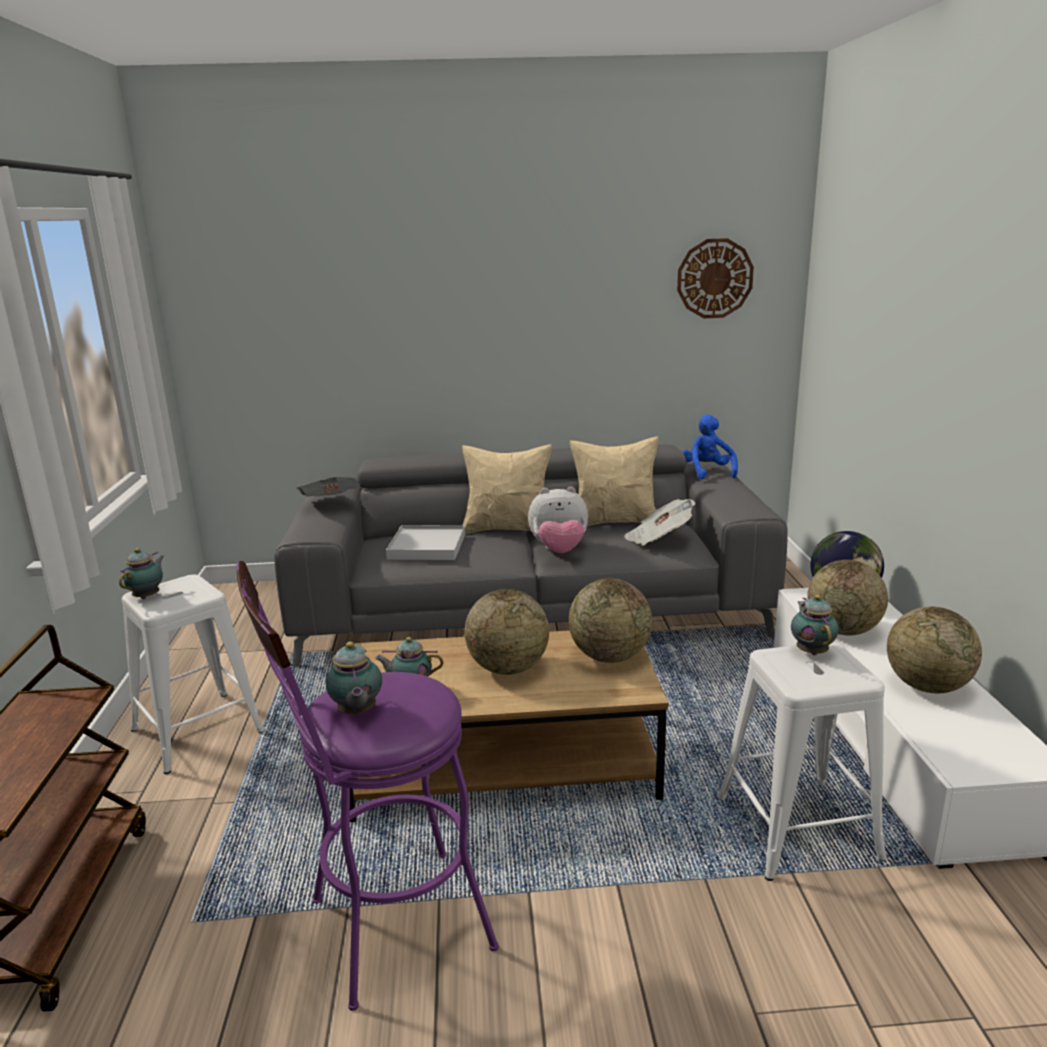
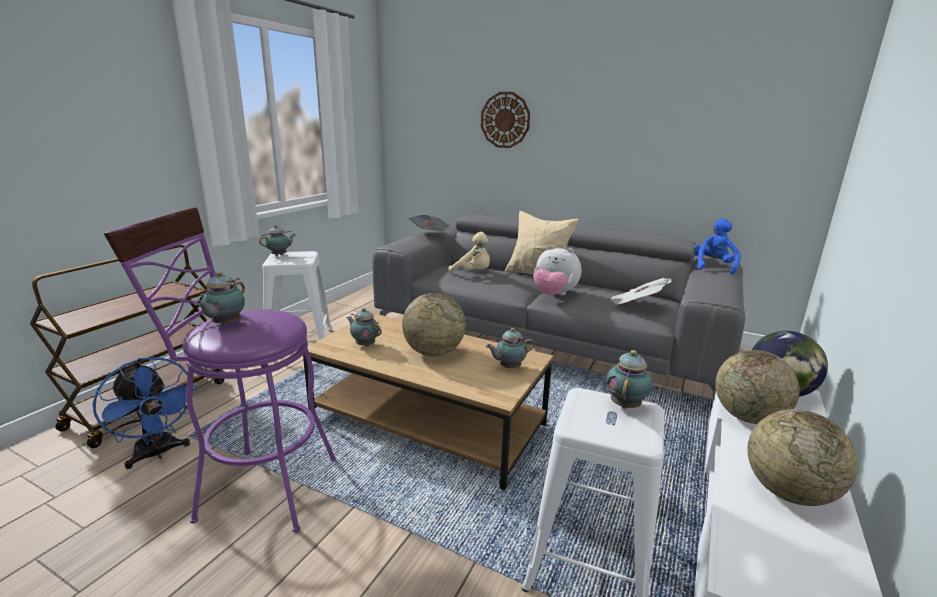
camera: 30 degrees right, 0 degrees up
white tray [386,525,465,560] -> beige plush toy [449,232,490,274]
beige pillow [569,436,659,526] -> none
globe [569,579,652,663] -> teapot [486,328,535,368]
wall clock [677,238,754,318] -> wall clock moved to [481,92,530,148]
none -> blue fan [93,357,197,469]

